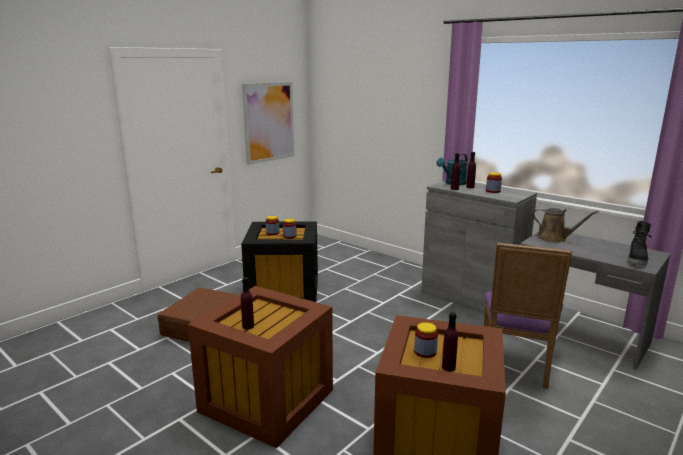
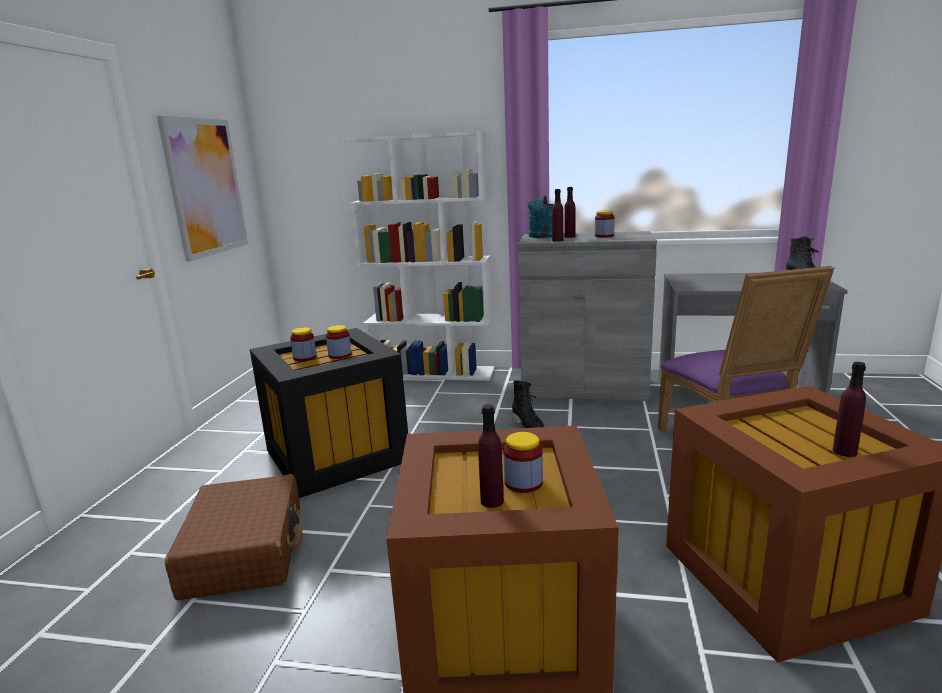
camera: 30 degrees left, 0 degrees up
jar [414,322,438,358] -> jar moved to [503,432,543,493]
brown watering can [533,208,599,242] -> none
none -> white bookcase [343,131,495,381]
none -> black boot [512,380,544,428]

